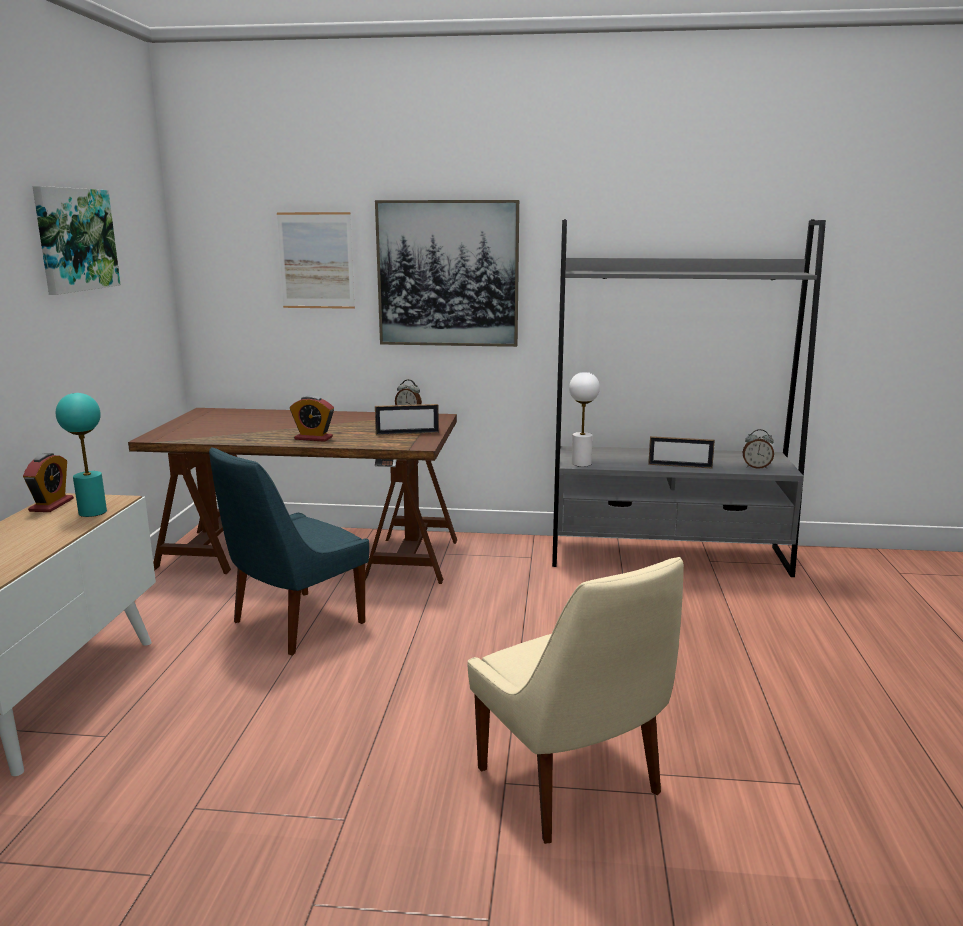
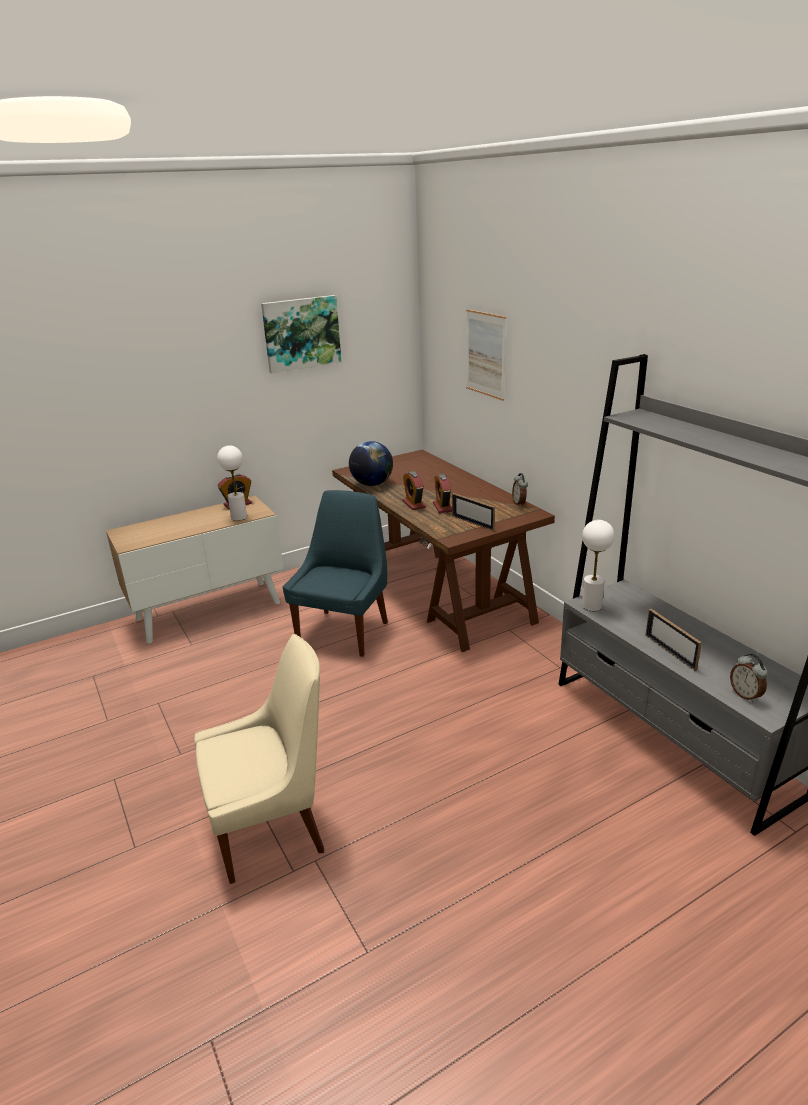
camera: 55 degrees right, 10 degrees up
turquoise table lamp [56,393,107,517] -> white table lamp [217,445,247,521]
blue chair [209,447,369,655] -> blue chair turned 105 degrees clockwise [283,490,388,657]
picture [375,200,519,347] -> none
beige chair [467,557,684,844] -> beige chair turned 135 degrees counterclockwise [194,634,324,884]
none -> globe [349,441,393,486]
none -> alarm clock [433,474,452,513]

